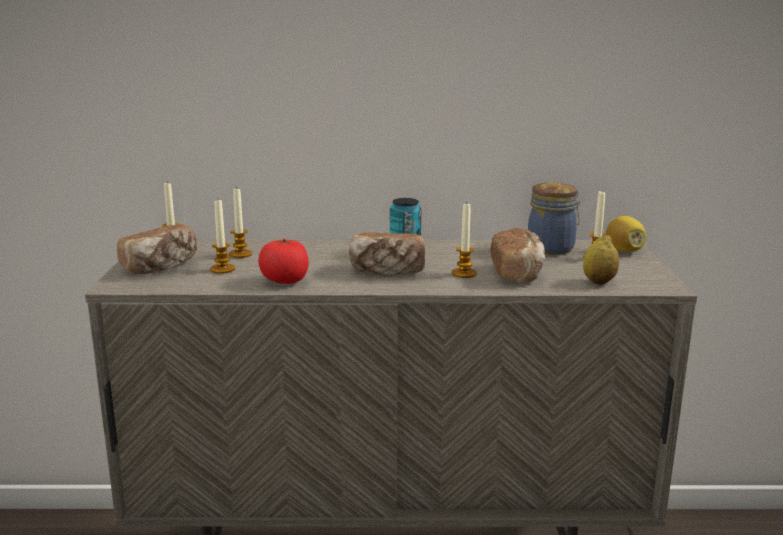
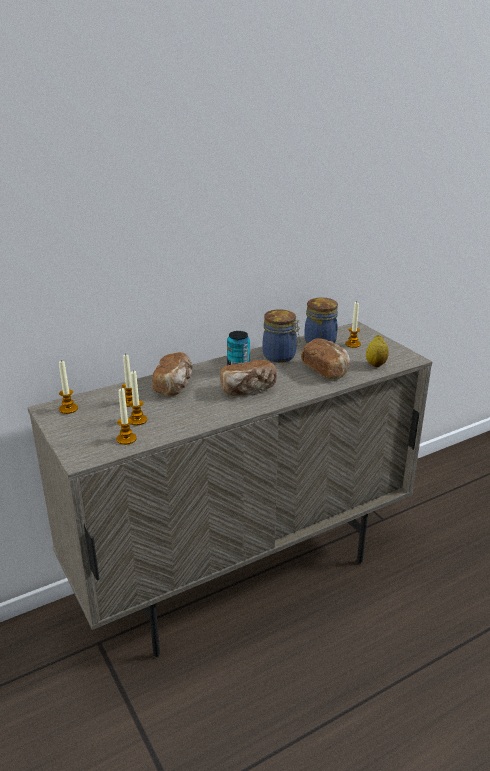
camera: 30 degrees left, 10 degrees up
bread [117,224,197,274] -> bread moved to [152,352,193,396]
tomato [258,239,309,284] -> none
candle [452,203,477,278] -> candle moved to [116,388,137,445]
lemon [605,216,646,252] -> none
none -> jar [263,309,300,363]

